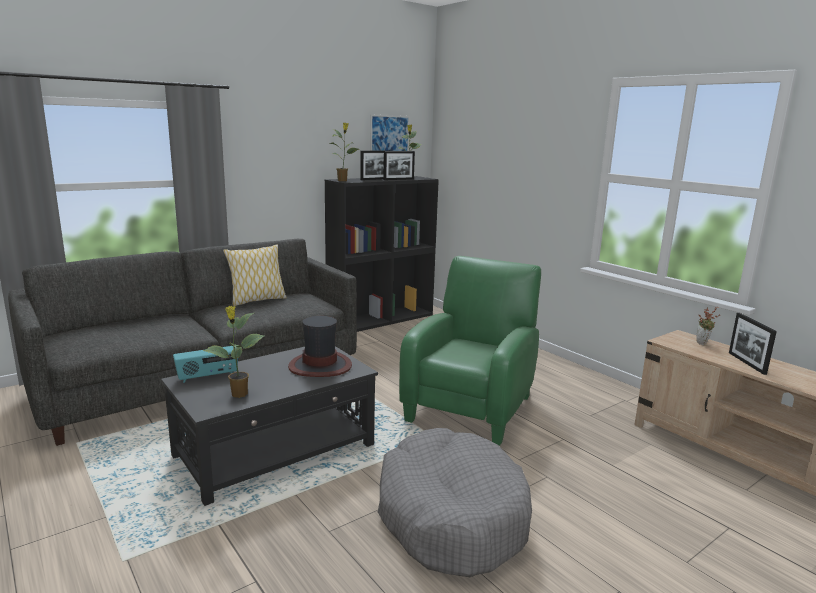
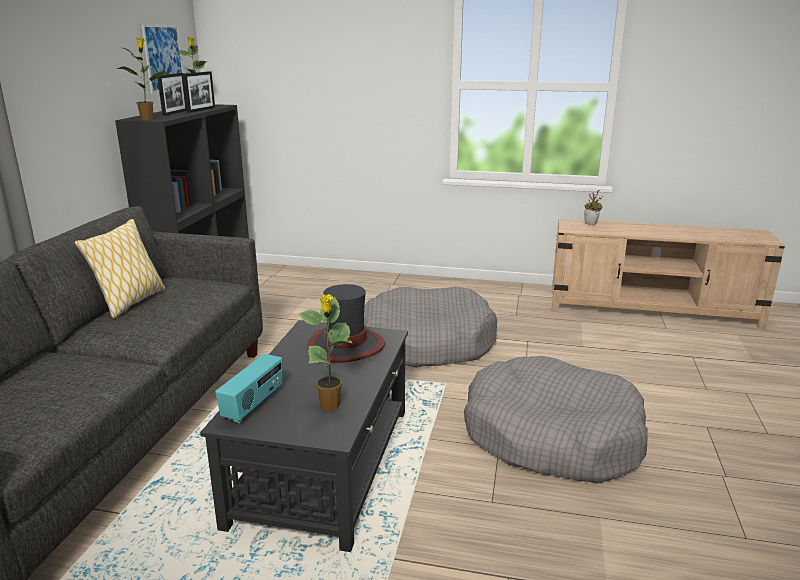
camera: 40 degrees left, 5 degrees up
green armchair [399,256,541,446] -> grey dog bed [364,287,498,368]
picture frame [729,313,777,375] -> none

